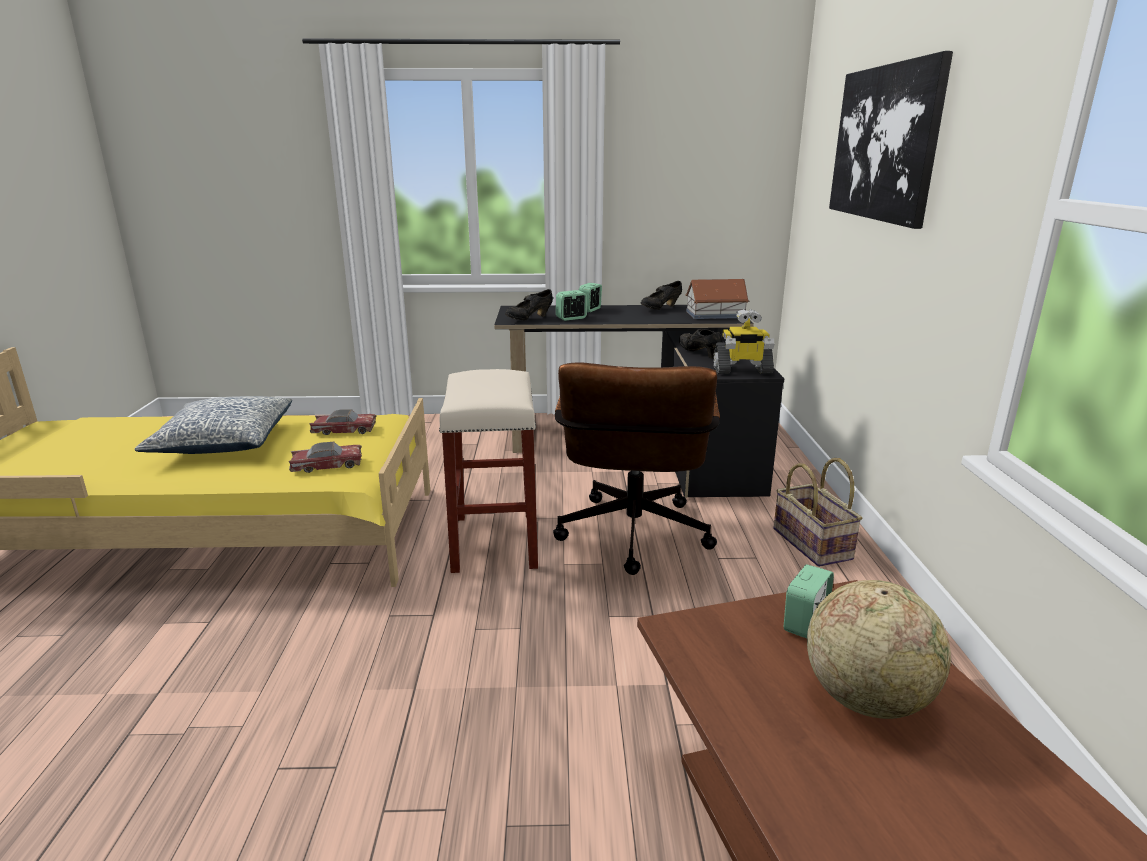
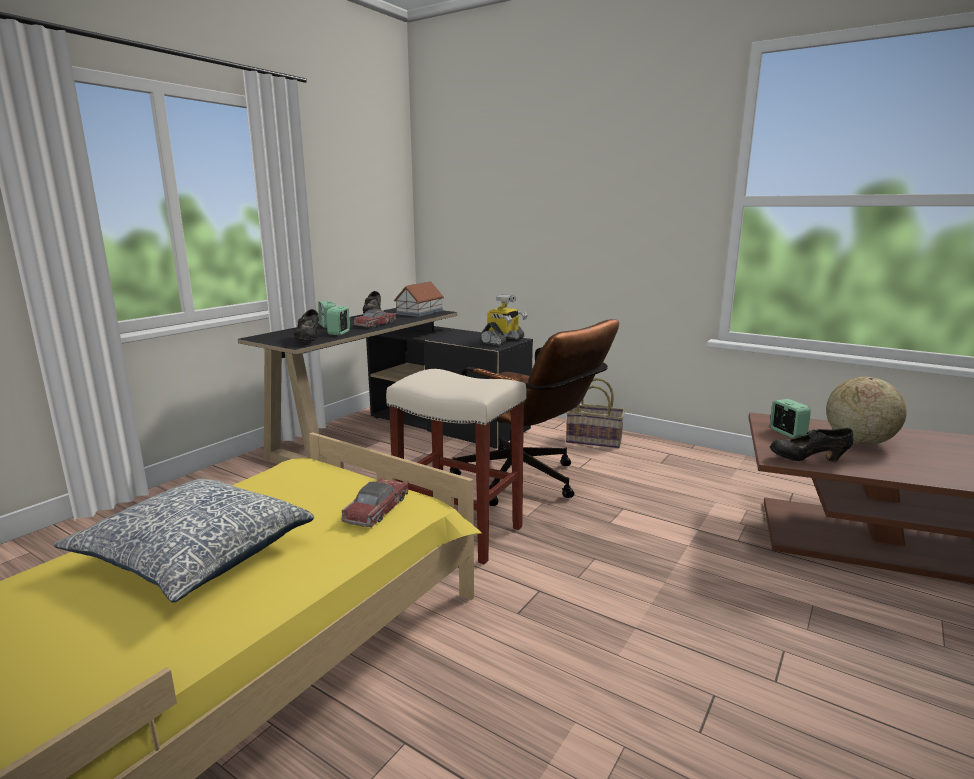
camera: 55 degrees left, 5 degrees down
toy car [309,410,377,435] -> toy car moved to [354,309,396,327]
black shoe [679,329,722,359] -> black shoe moved to [770,428,854,462]
picture [829,51,953,229] -> none

